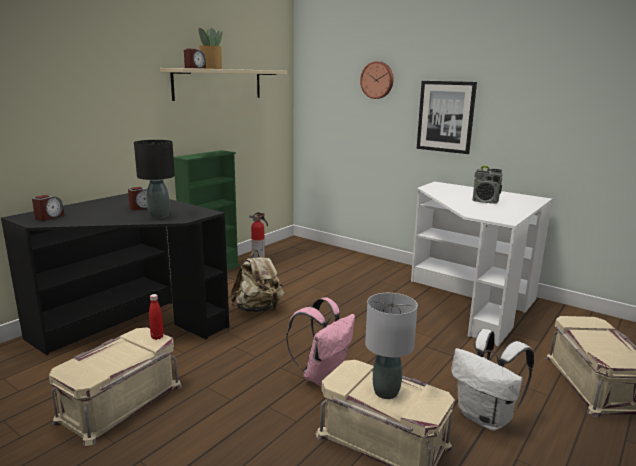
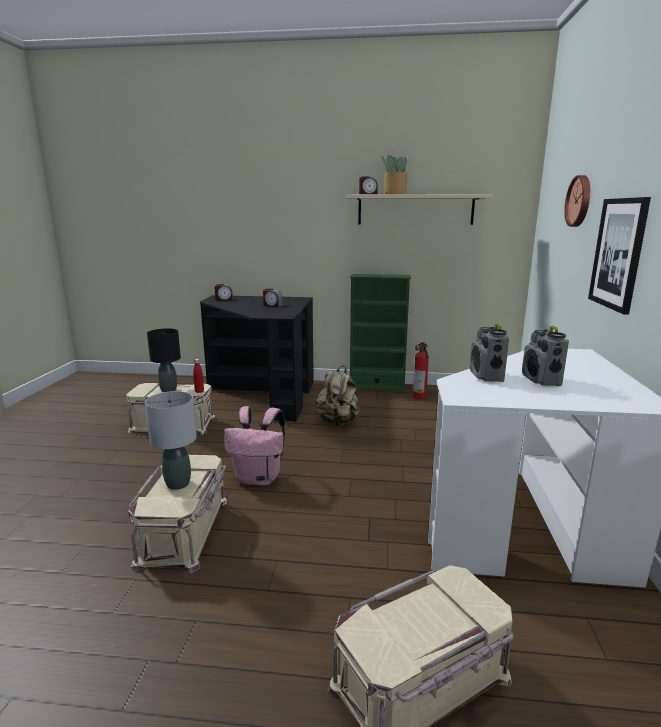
camera: 60 degrees right, 0 degrees up
black table lamp [134,140,175,218] -> black table lamp moved to [147,328,181,392]
white backpack [451,329,534,431] -> none
none -> radio [470,323,509,382]

